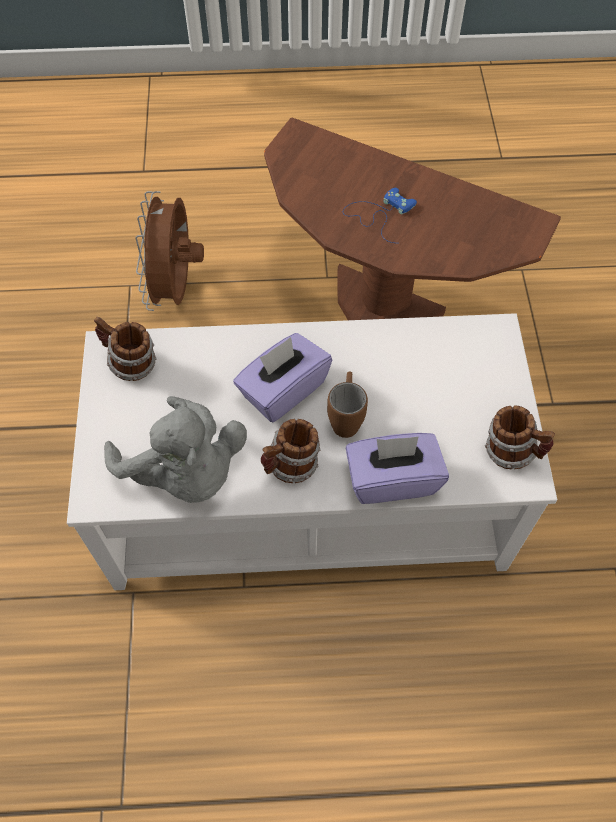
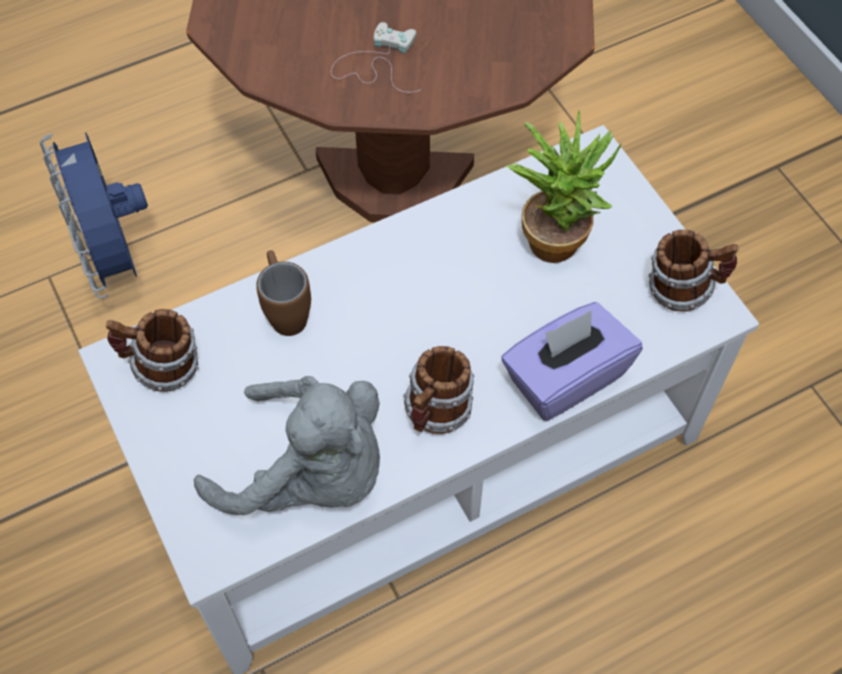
camera: 25 degrees left, 0 degrees up
brown fan [135,191,204,311] -> blue fan [40,132,148,298]
purple tissue box [233,333,332,422] -> none
brown mug [327,371,368,438] -> brown mug moved to [256,250,311,336]
blue game controller [343,188,417,243] -> white game controller [331,22,420,93]
none -> potted plant [506,110,621,263]

